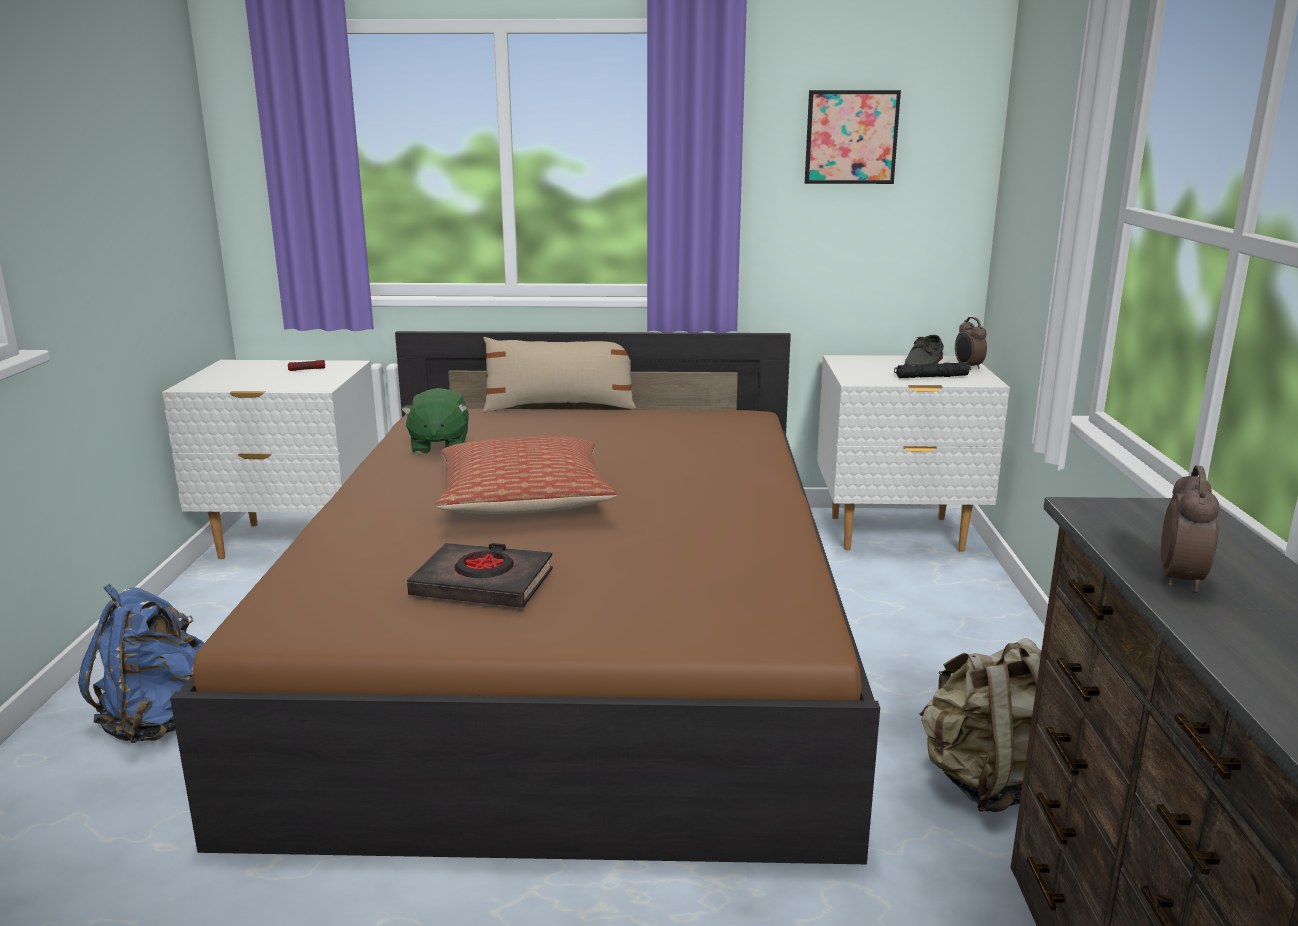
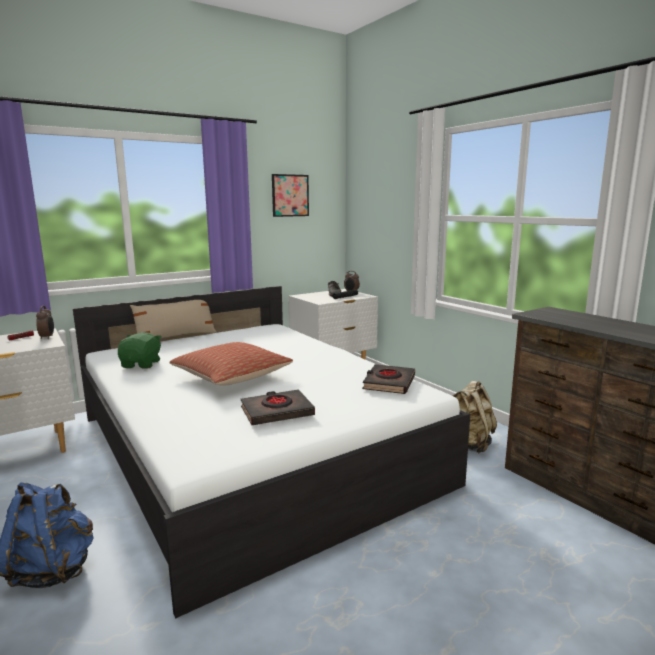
camera: 35 degrees left, 5 degrees down
brown bed [170,331,880,864] -> white bed [73,286,470,618]
green plush toy [401,388,469,454] -> green plush toy turned 135 degrees counterclockwise [118,332,162,369]
alarm clock [1161,465,1219,593] -> alarm clock moved to [36,306,54,339]
none -> black book [362,364,415,394]

